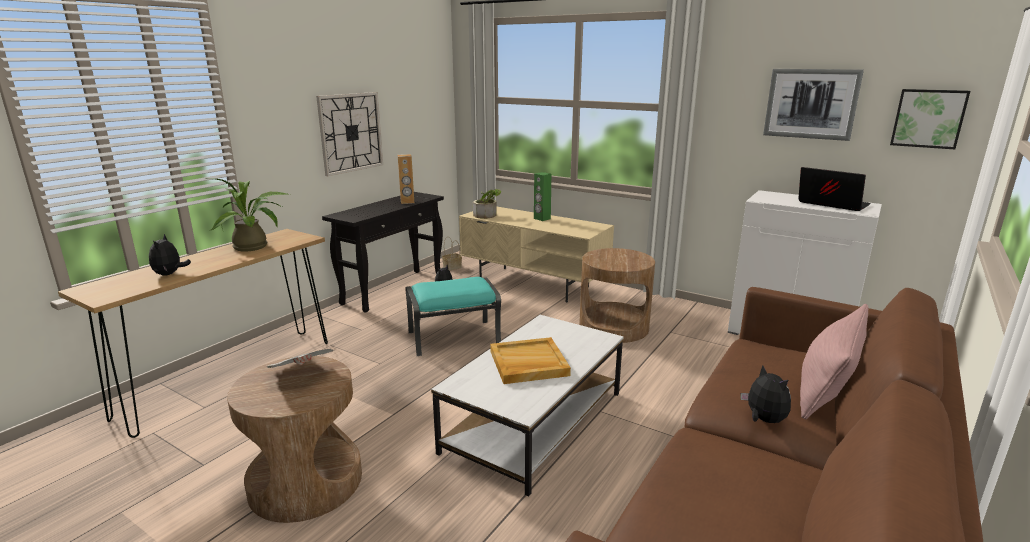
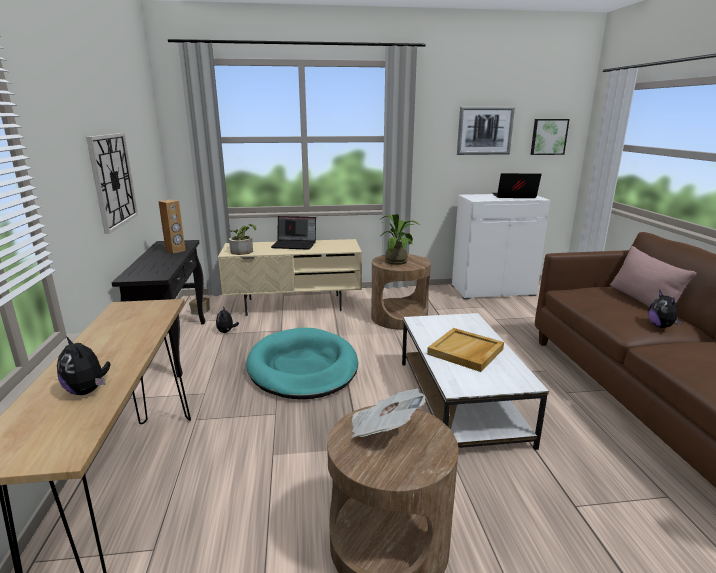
camera: 40 degrees left, 0 degrees up
potted plant [211,179,290,252] -> potted plant moved to [380,214,418,265]
turquoise ottoman [405,277,501,356] -> turquoise dog bed [246,328,358,399]
green speaker [534,172,551,221] -> laptop [271,216,316,250]
plush toy [740,366,791,423] -> plush toy turned 120 degrees counterclockwise [648,291,682,328]

